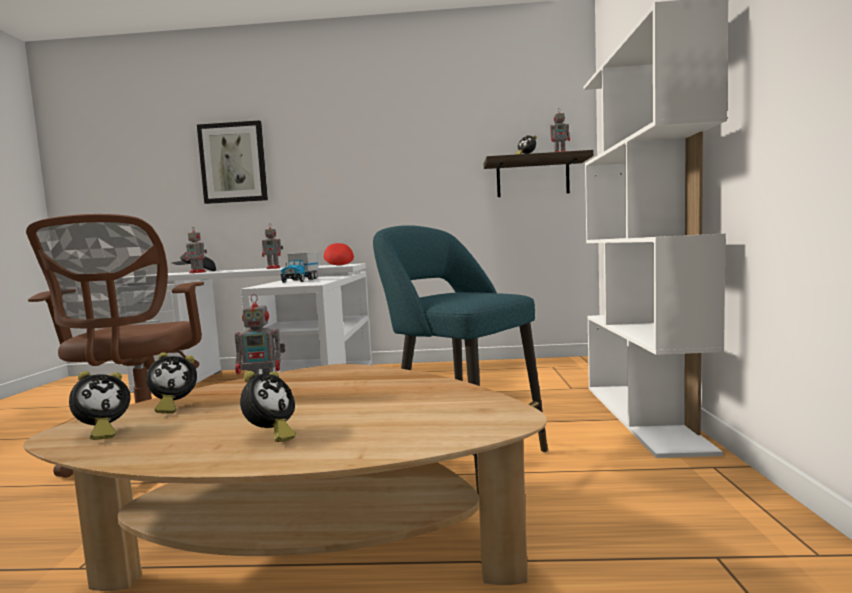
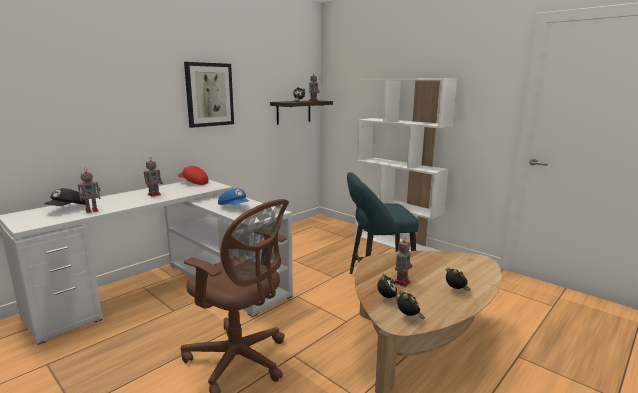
camera: 50 degrees left, 10 degrees up
picture [197,120,268,204] -> picture moved to [184,62,234,128]
toy truck [280,253,318,283] -> blue cap [218,188,249,205]

